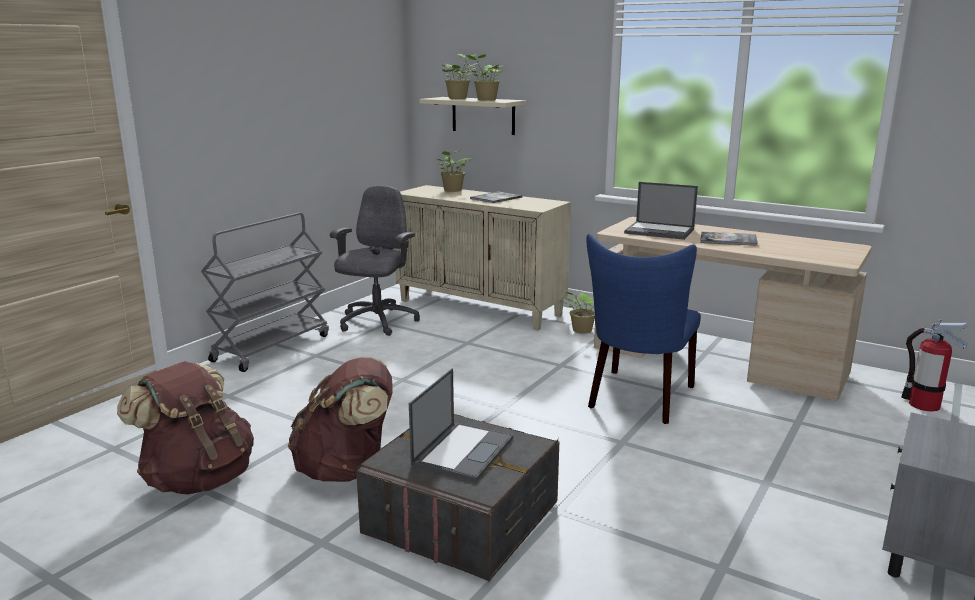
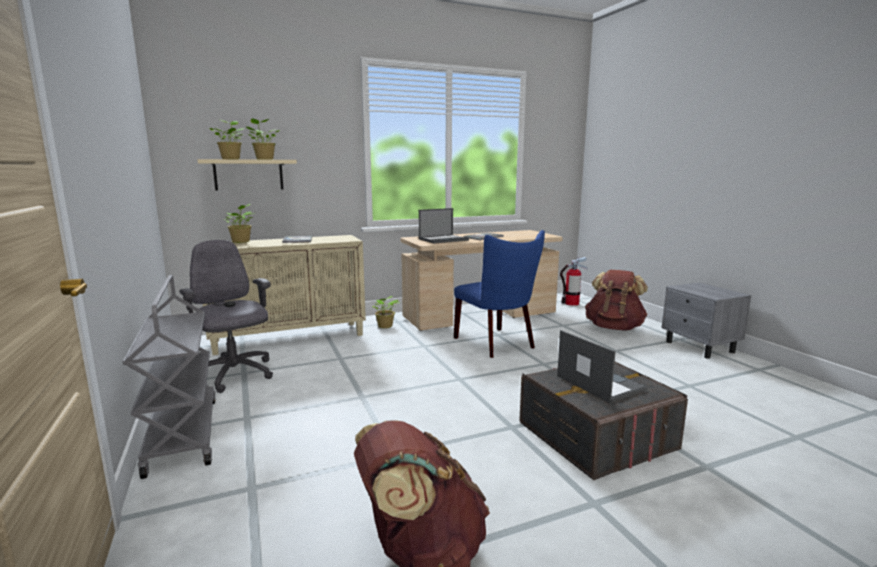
camera: 55 degrees left, 5 degrees down
brown backpack [288,357,393,482] -> brown backpack moved to [585,270,648,330]

